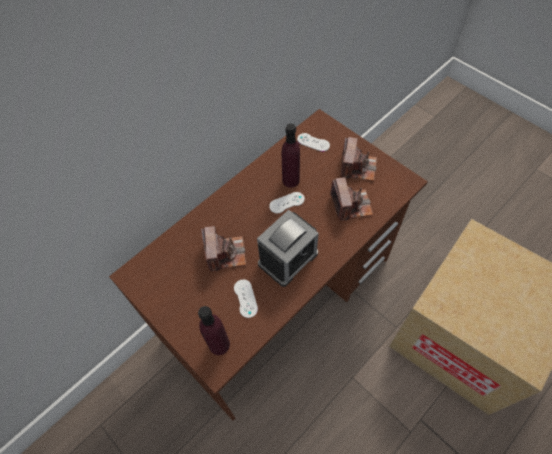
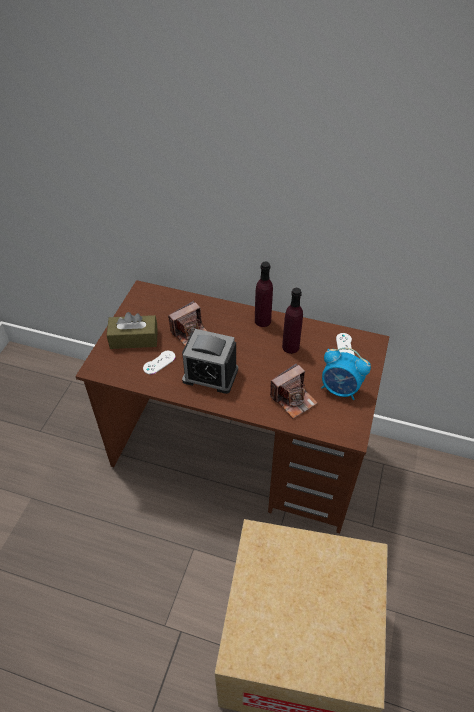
camera: 60 degrees right, 10 degrees down
purple bottle [198,306,230,355] -> purple bottle moved to [255,261,273,327]
white game controller [269,192,305,213] -> none
camera [341,137,377,181] -> alarm clock [321,348,371,400]
none -> brown tissue box [107,312,158,349]

